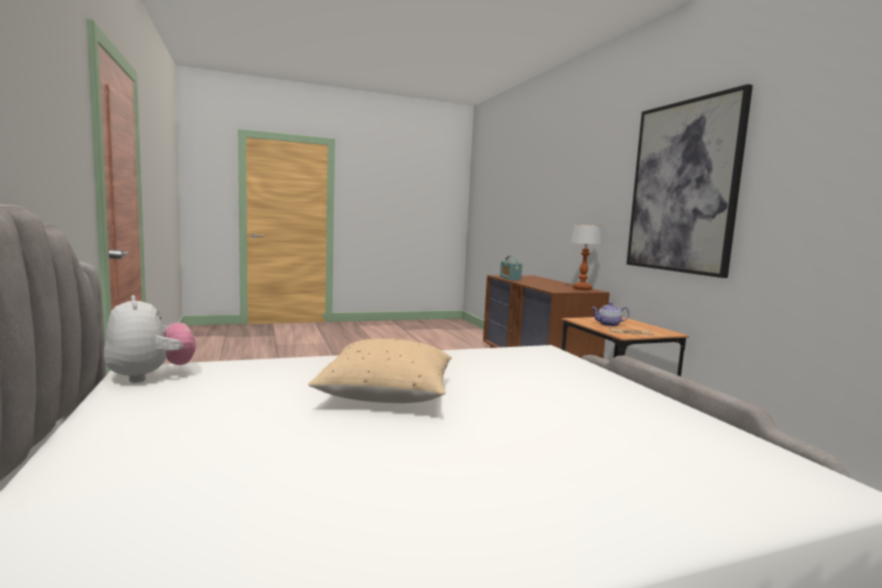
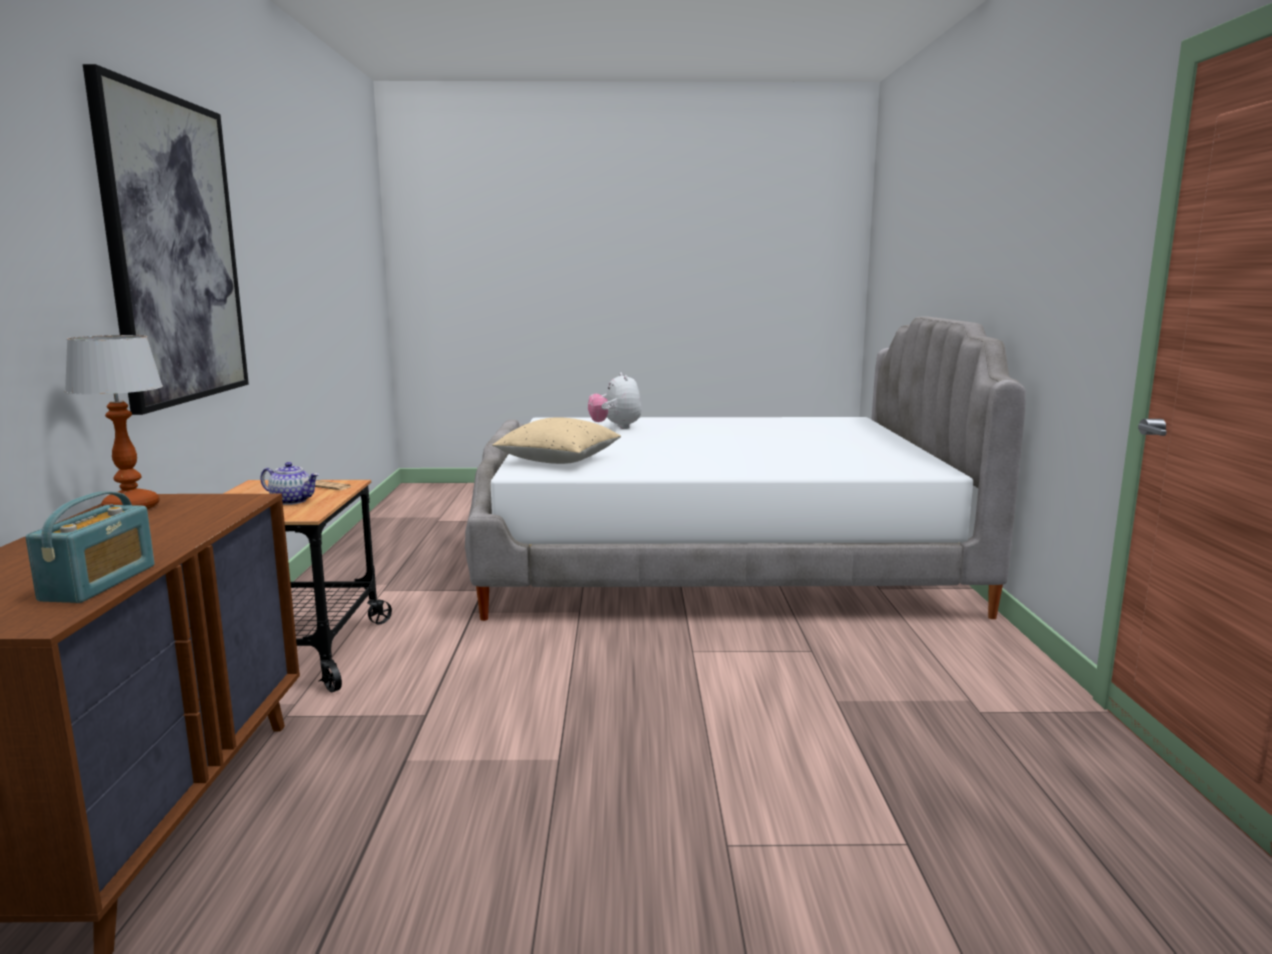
camera: 160 degrees left, 5 degrees up
plush toy [103,295,196,383] -> plush toy moved to [588,372,642,429]
beige pillow [308,339,452,403] -> beige pillow moved to [492,417,621,464]

